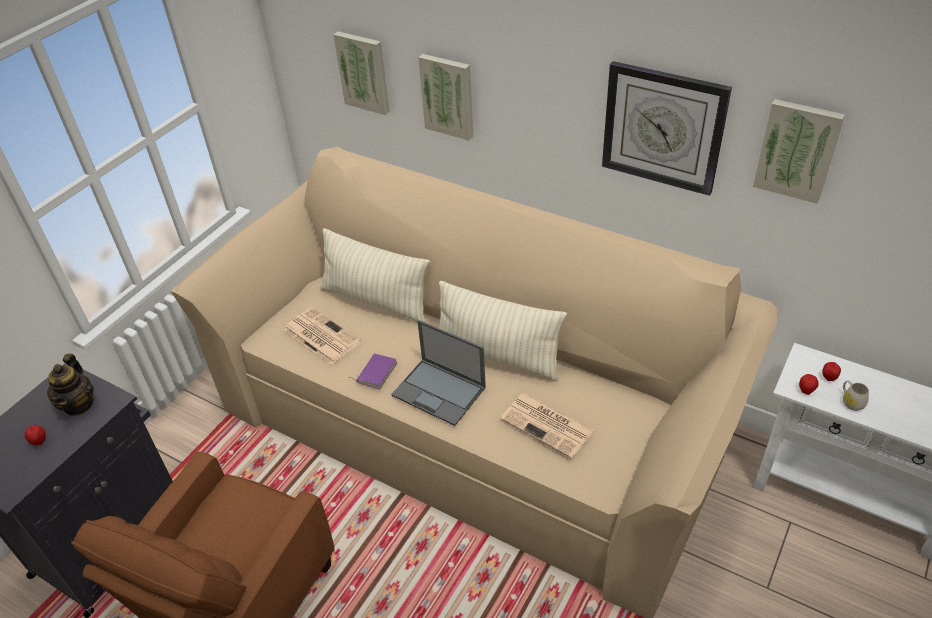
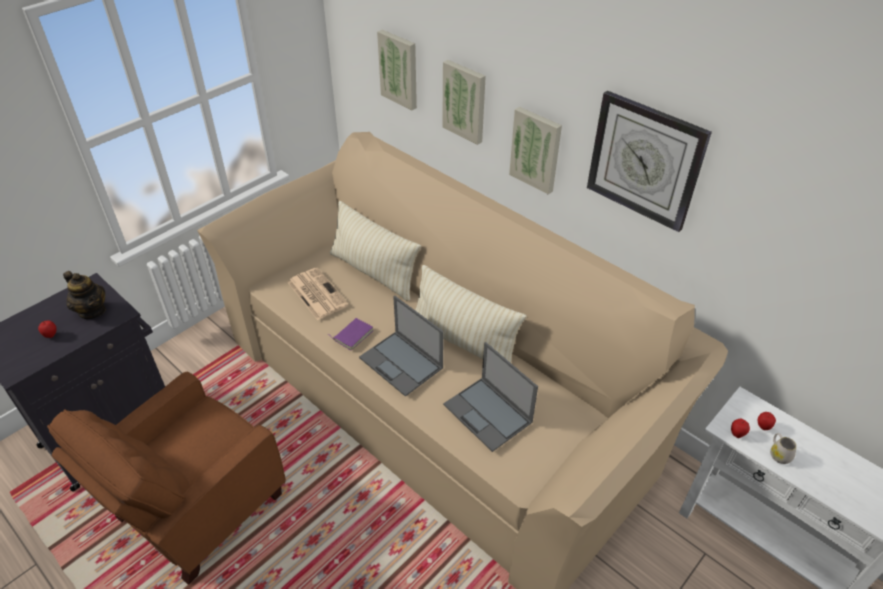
camera: 10 degrees right, 0 degrees up
teapot [47,354,94,416] -> teapot turned 60 degrees counterclockwise [63,271,106,319]
newspaper [500,394,594,458] -> laptop [443,342,538,452]
picture [753,99,845,204] -> picture moved to [509,107,562,195]

